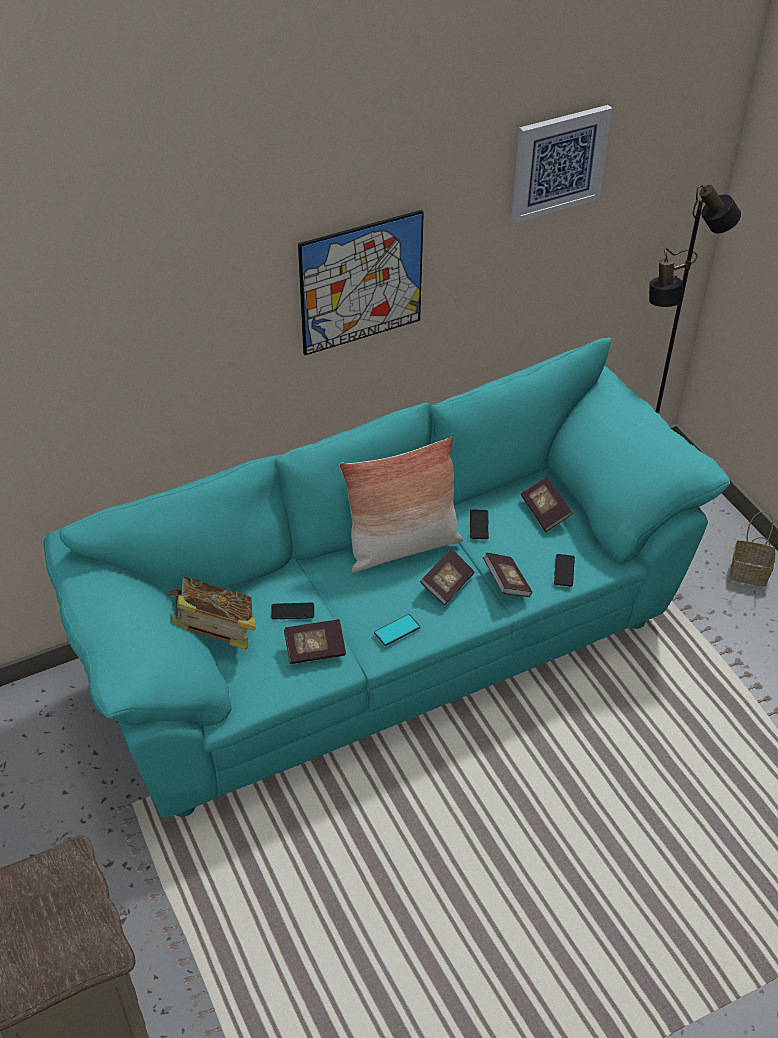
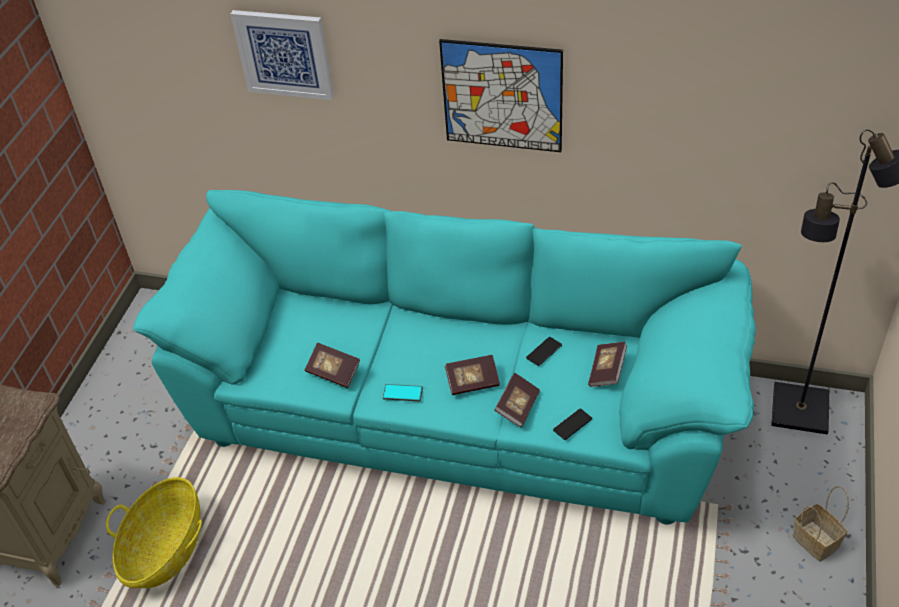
camera: 45 degrees right, 0 degrees up
book [168,577,256,650] -> none
phone [271,603,314,619] -> none
pillow [339,437,463,573] -> none
picture [511,105,612,223] -> picture moved to [230,10,334,100]
none -> basket [106,477,202,588]

